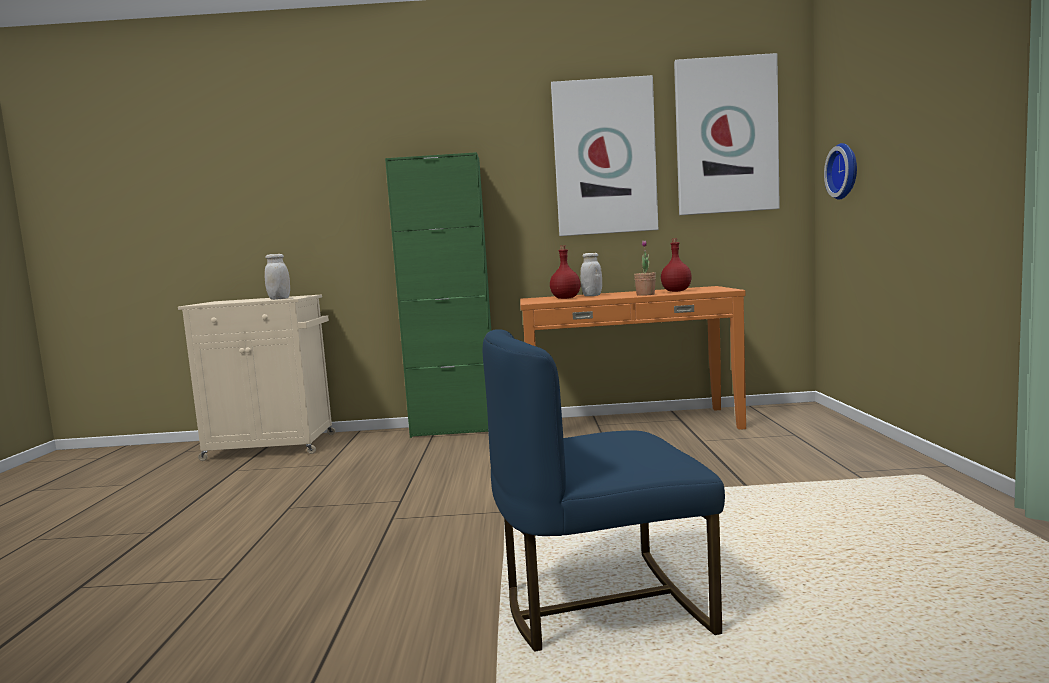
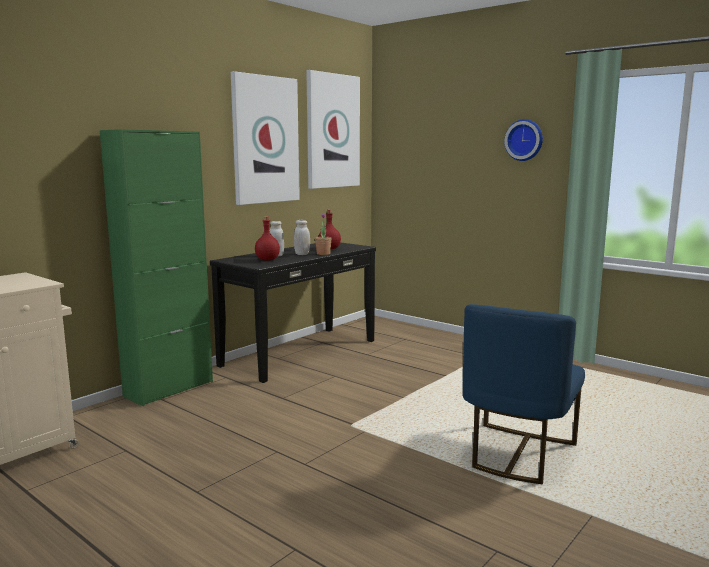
camera: 50 degrees left, 5 degrees up
white jar [265,254,290,300] -> white jar moved to [294,220,310,255]
orange console table [520,286,746,430] -> black console table [210,242,376,383]
wall clock [824,143,857,200] -> wall clock moved to [504,119,543,161]

